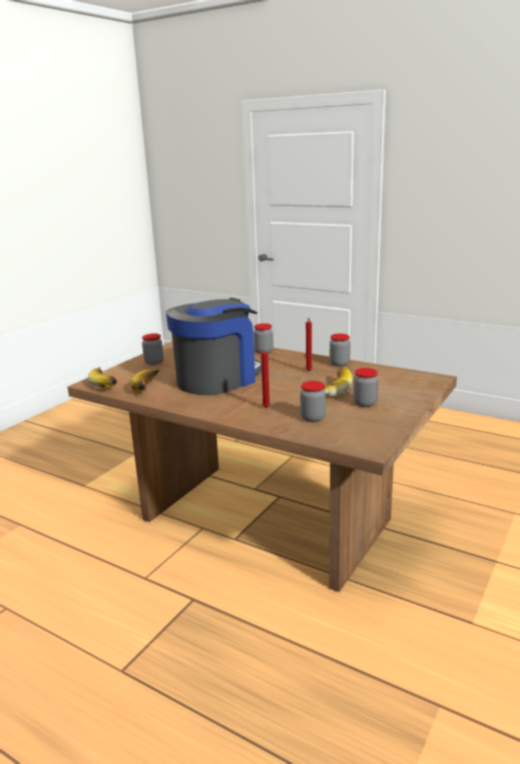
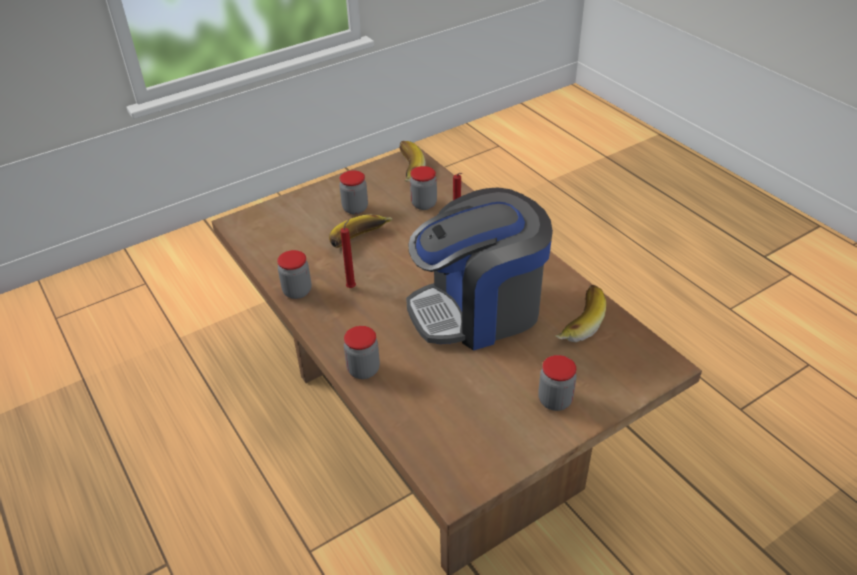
camera: 155 degrees left, 20 degrees up
banana [88,367,117,389] -> banana moved to [399,141,426,182]

